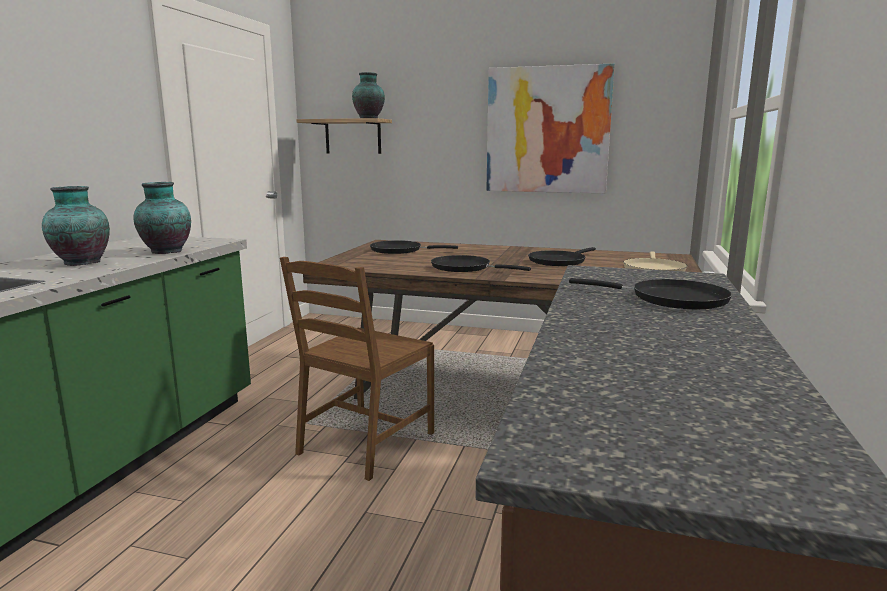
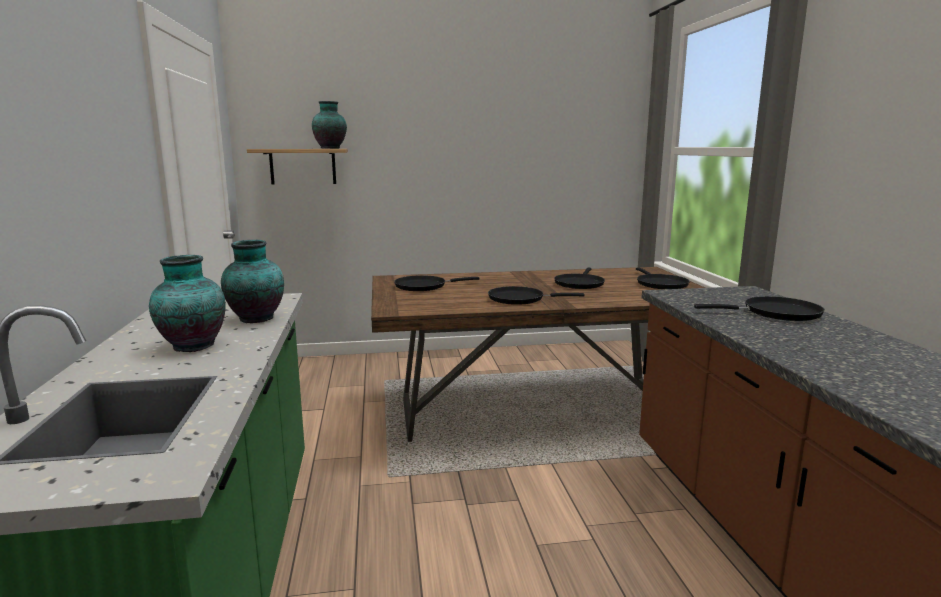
camera: 25 degrees left, 0 degrees up
brown chair [280,257,434,481] -> none
picture [486,63,615,193] -> none
beige frying pan [623,251,687,272] -> black frying pan [636,267,690,289]

